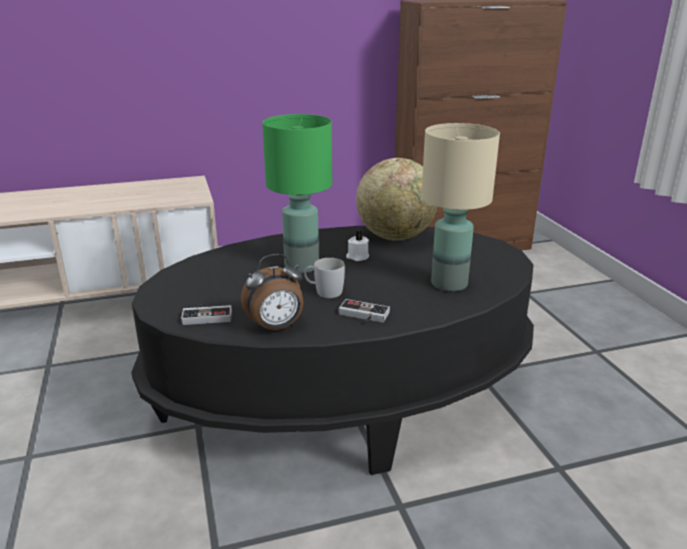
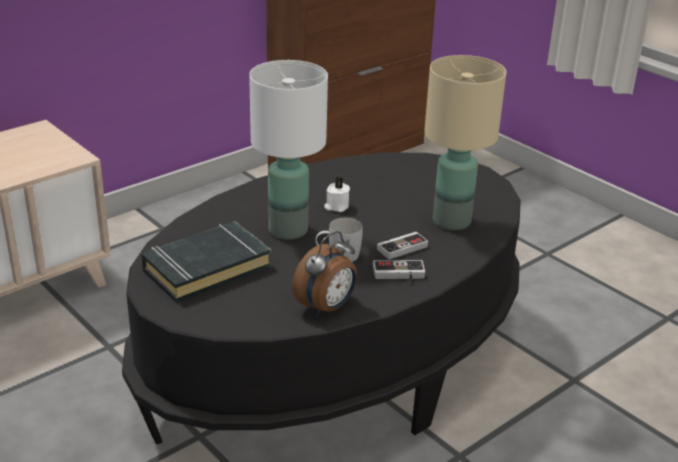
camera: 25 degrees left, 5 degrees up
game controller [181,305,232,325] -> game controller moved to [377,232,428,259]
green table lamp [262,114,332,273] -> white table lamp [249,60,328,239]
globe [356,158,437,241] -> none
none -> black book [141,221,272,303]

